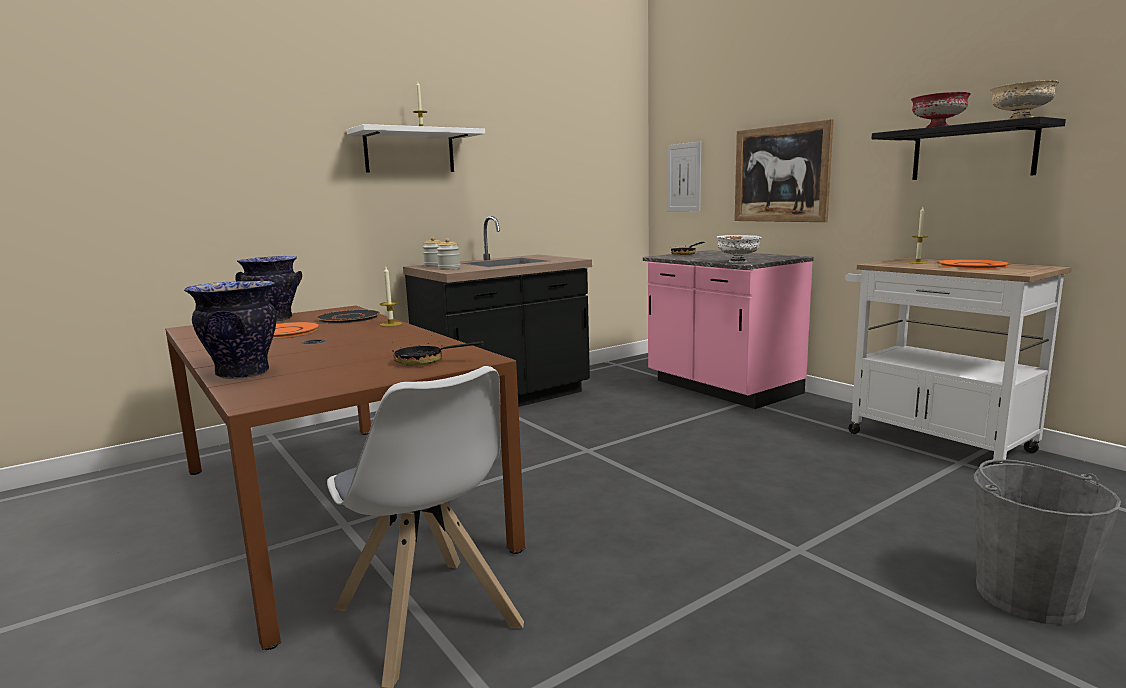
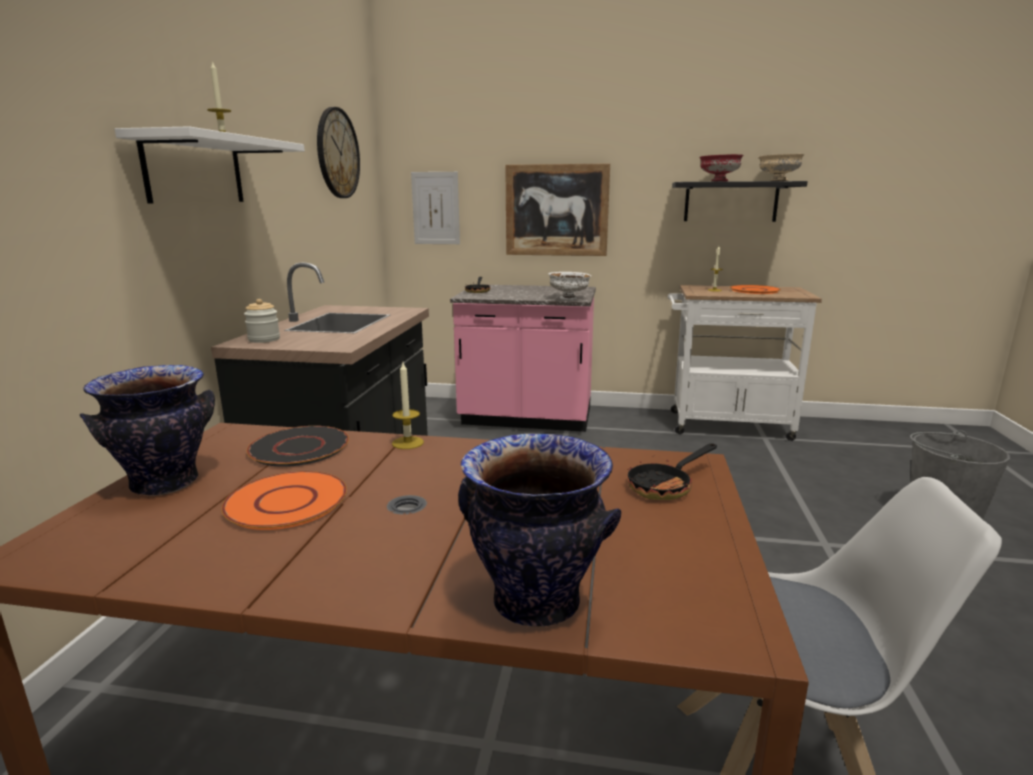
camera: 45 degrees left, 5 degrees up
jar [437,238,461,270] -> none
none -> wall clock [317,107,360,198]

